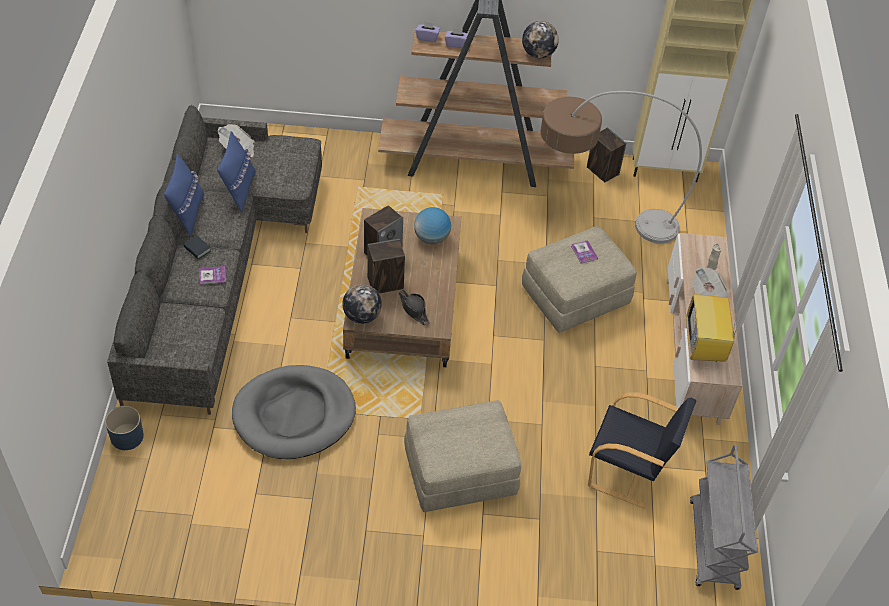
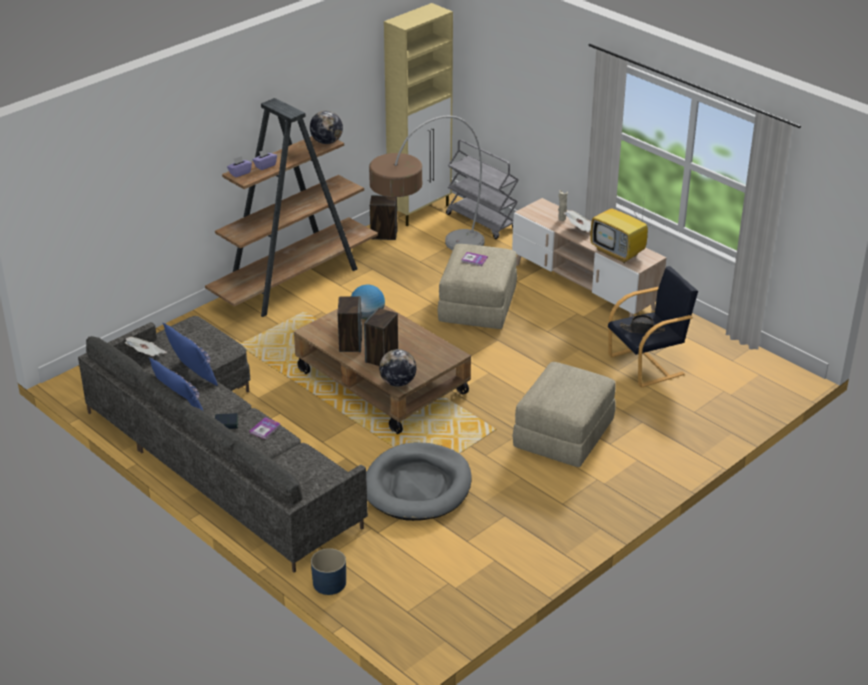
camera: 45 degrees left, 15 degrees down
black hat [398,290,430,326] -> black hat moved to [620,315,665,334]
grey cart [690,445,758,590] -> grey cart moved to [446,139,519,239]

